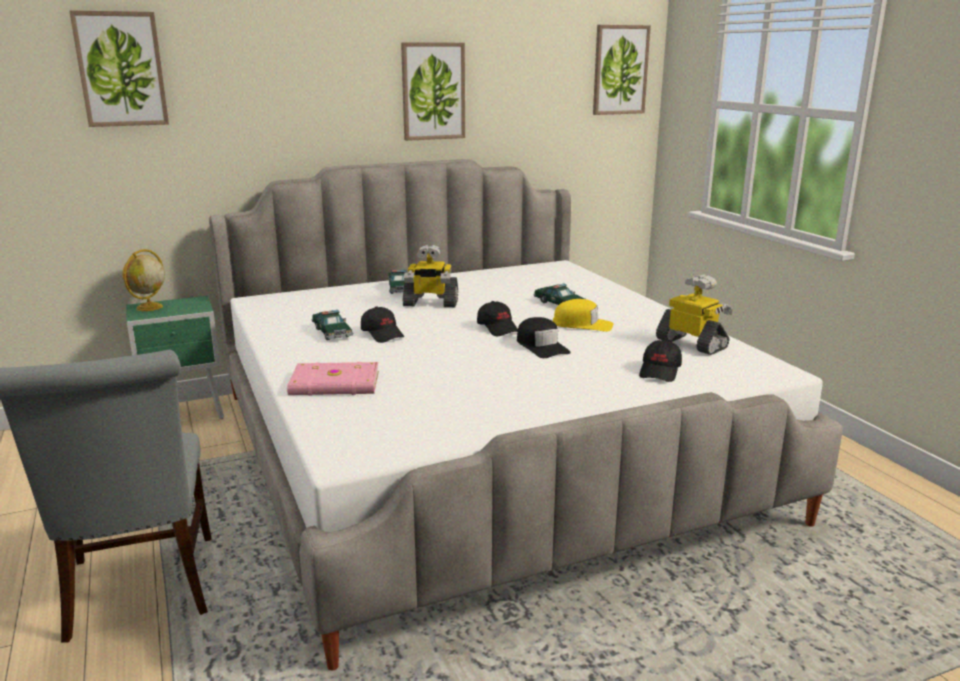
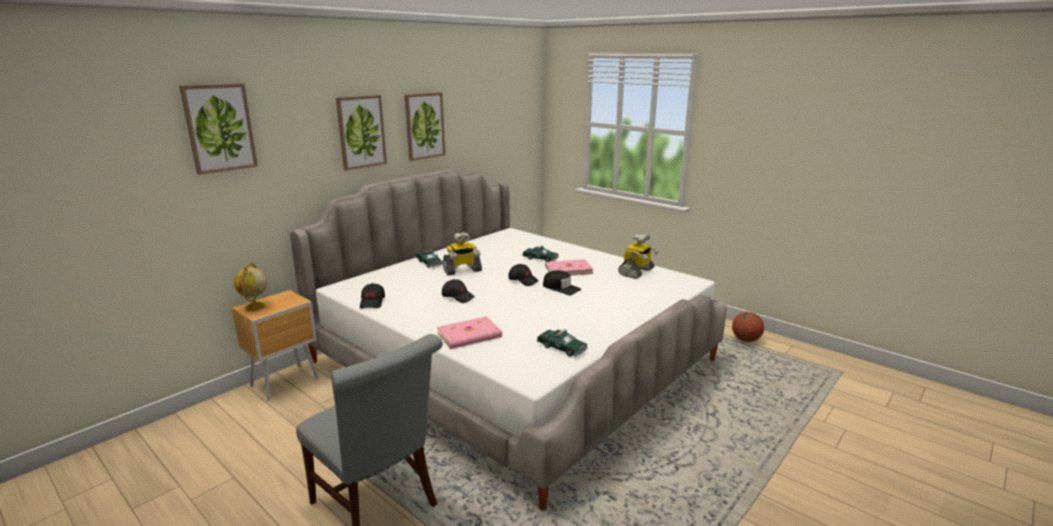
camera: 25 degrees left, 0 degrees up
green nightstand [126,296,224,419] -> brown nightstand [232,290,319,401]
toy car [311,310,353,340] -> toy car moved to [537,329,588,357]
yellow cap [553,299,614,332] -> pink book [545,259,593,276]
picture [593,25,651,115] -> picture moved to [336,95,387,170]
black cap [639,340,682,382] -> black cap moved to [360,283,385,309]
toy robot [656,274,733,355] -> toy robot turned 105 degrees clockwise [618,233,659,279]
none -> basketball [732,312,764,342]

